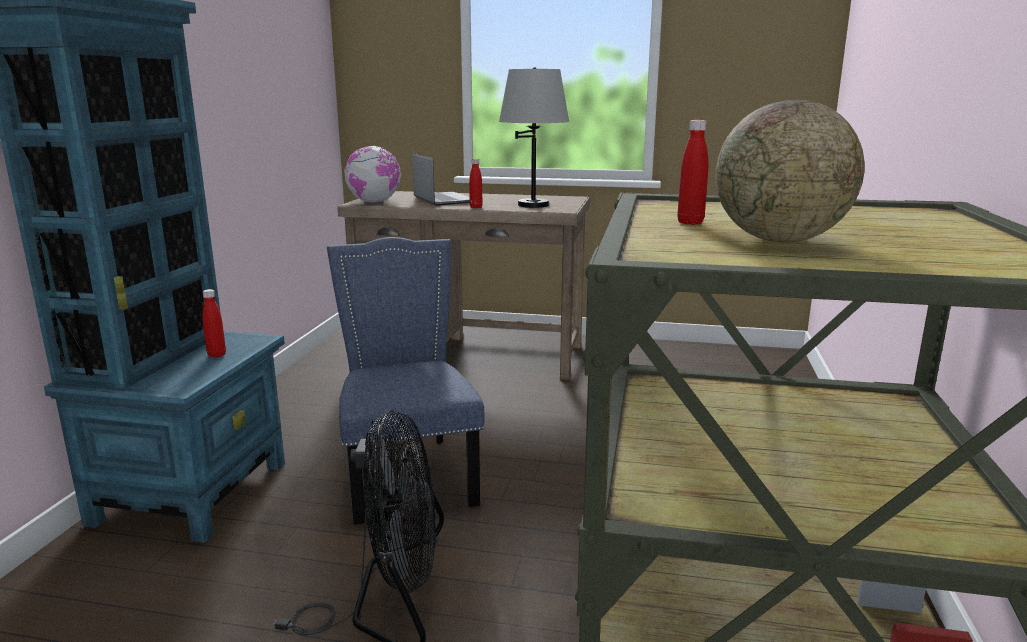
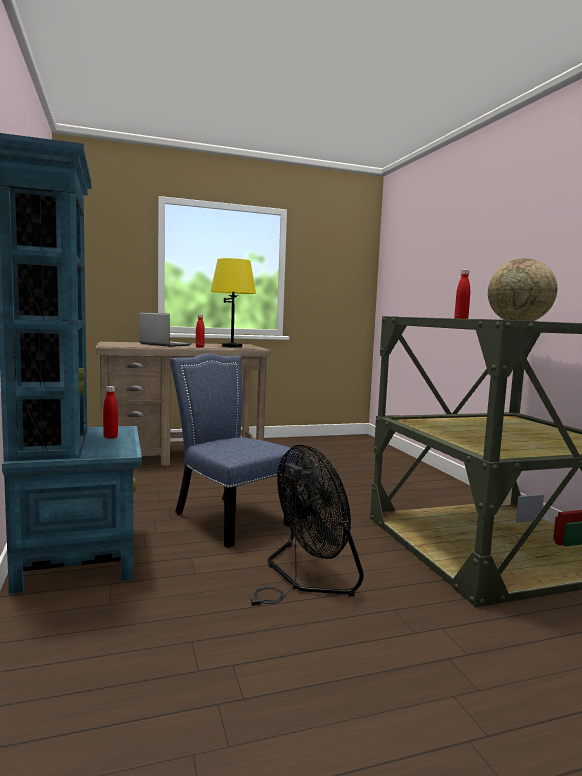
camera: 30 degrees left, 10 degrees down
globe [344,146,401,203] -> none
grey table lamp [499,67,569,208] -> yellow table lamp [210,258,256,348]

